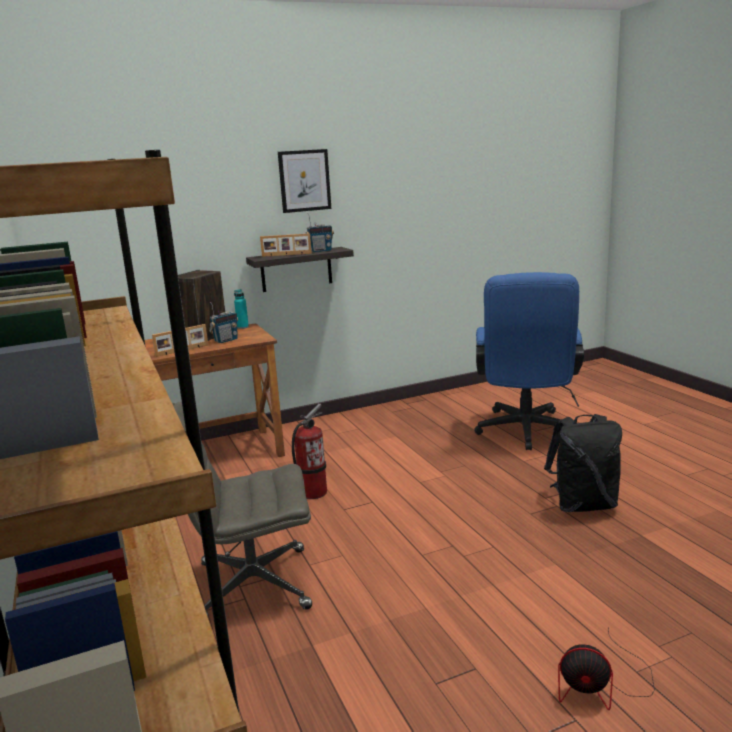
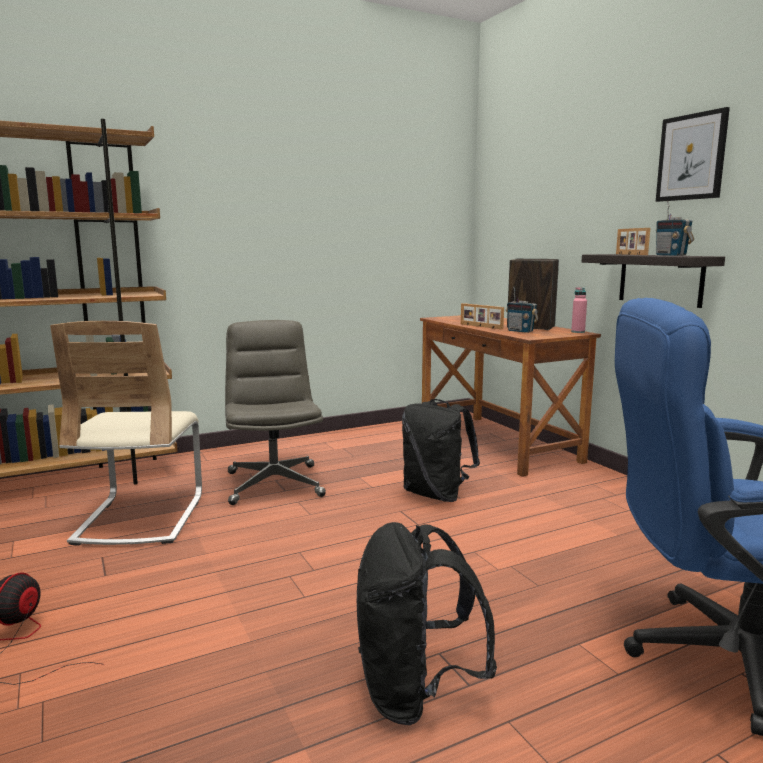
camera: 85 degrees right, 5 degrees down
turquoise bottle [234,289,249,329] -> pink bottle [571,287,587,333]
fire extinguisher [292,404,327,499] -> black backpack [402,399,480,502]
none -> beige chair [50,321,202,545]

